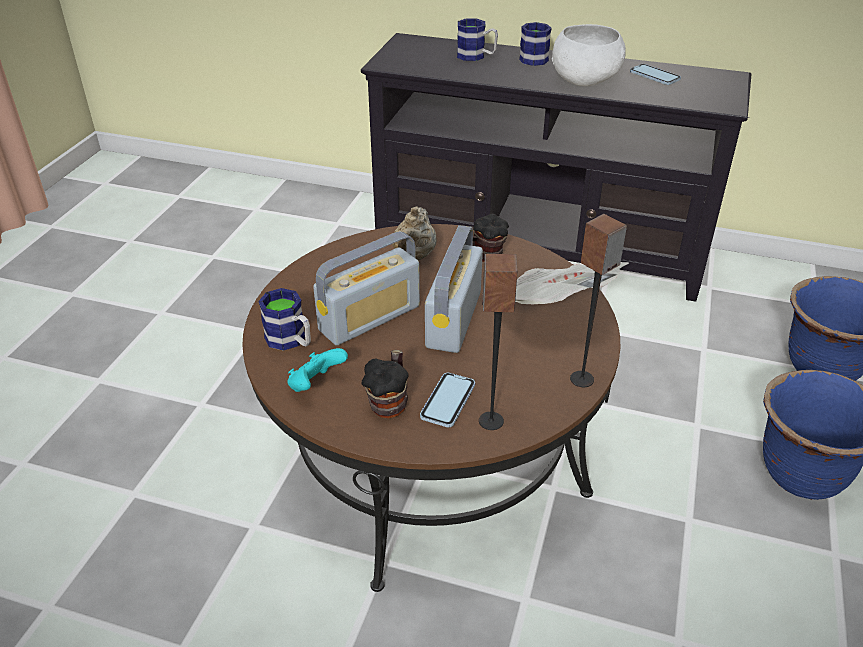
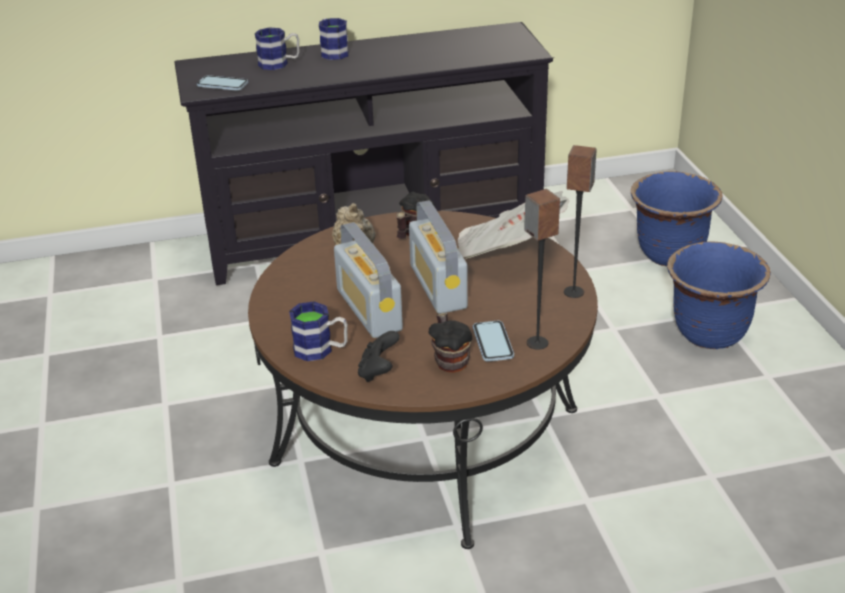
camera: 30 degrees left, 5 degrees down
turquoise game controller [287,348,348,392] -> black game controller [358,331,400,382]
radio [313,231,420,345] -> radio turned 135 degrees clockwise [334,222,403,338]
white bowl [552,24,626,86] -> none
phone [630,64,681,85] -> phone moved to [197,75,248,91]

